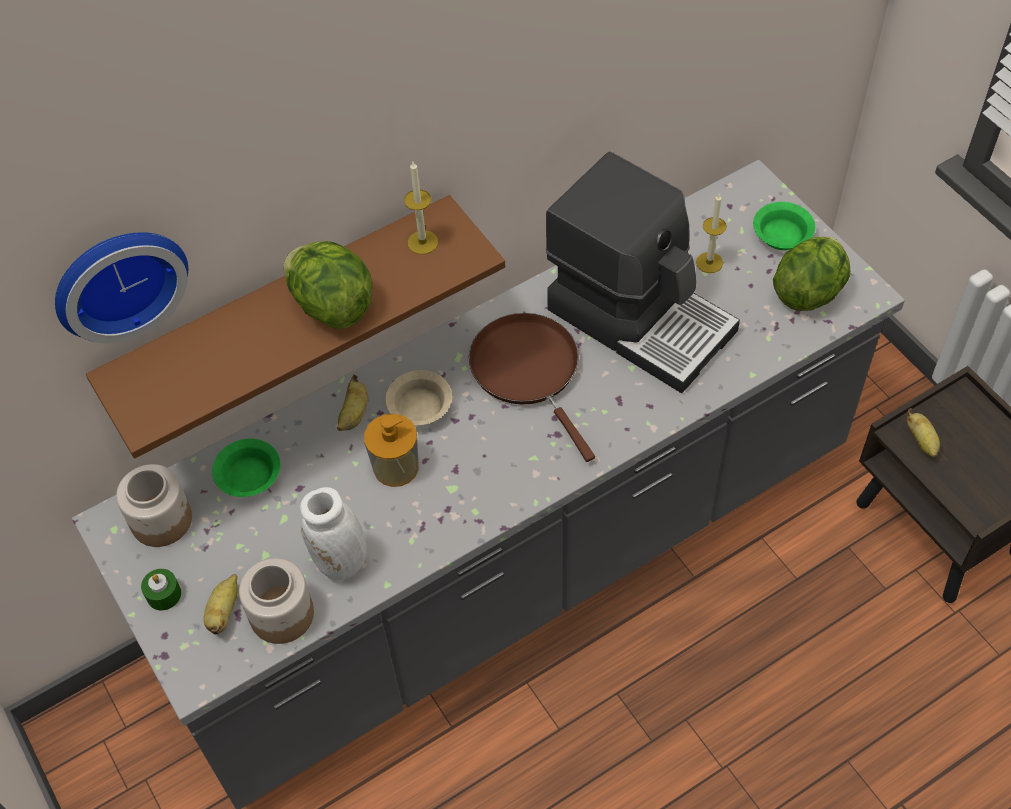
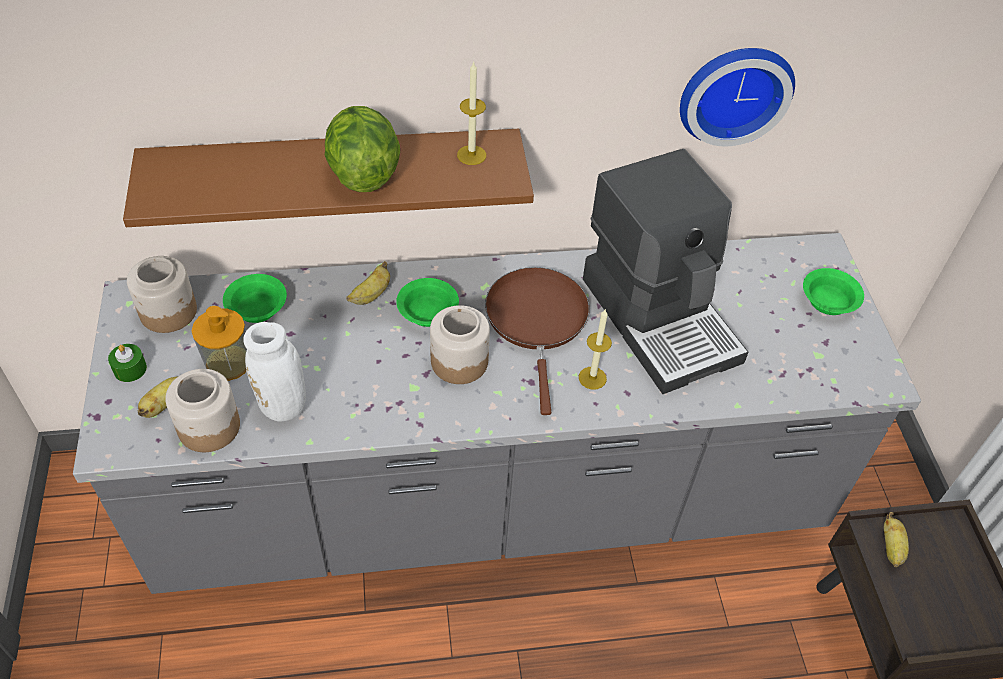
camera: 20 degrees right, 5 degrees down
wall clock [55,232,188,343] -> wall clock moved to [680,48,795,146]
soap dispenser [364,414,419,487] -> soap dispenser moved to [192,306,247,381]
beige bowl [386,370,452,425] -> green bowl [396,278,459,327]
candle [696,194,727,273] -> candle moved to [579,310,612,389]
lettuce [773,237,850,311] -> none
none -> jar [430,305,490,384]

